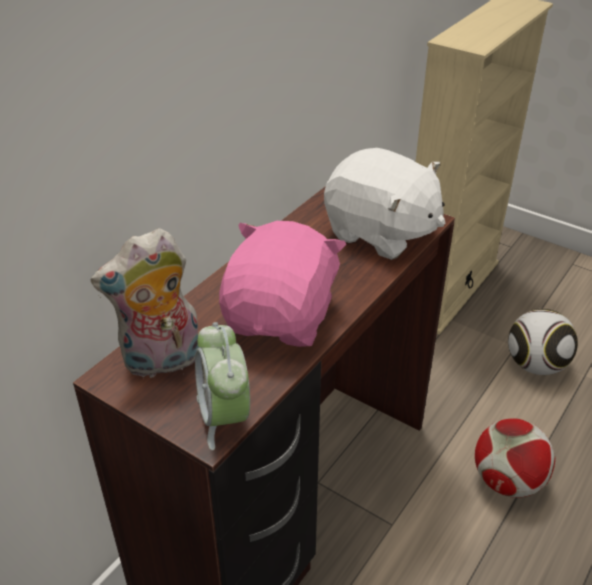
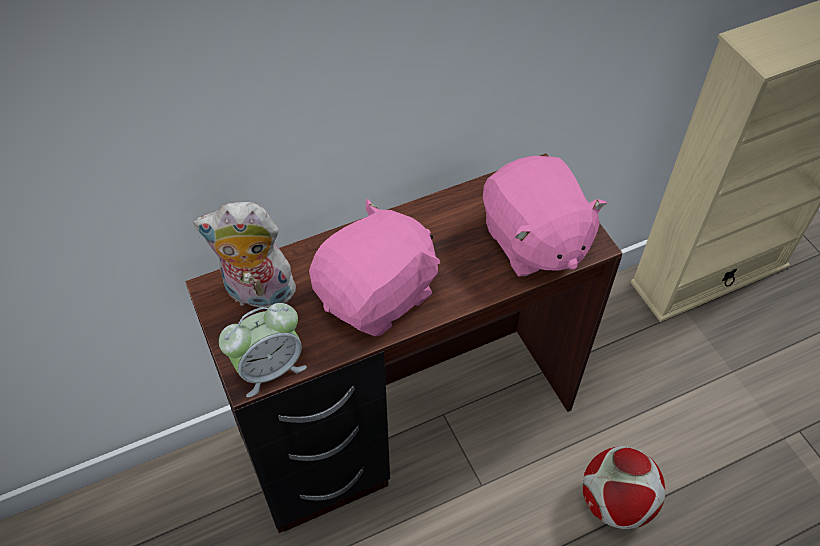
camera: 30 degrees right, 15 degrees up
alarm clock [195,322,250,450] -> alarm clock turned 135 degrees counterclockwise [219,303,307,397]
white plush toy [324,148,445,260] -> pink plush toy [483,156,608,277]
football [508,309,578,375] -> none

